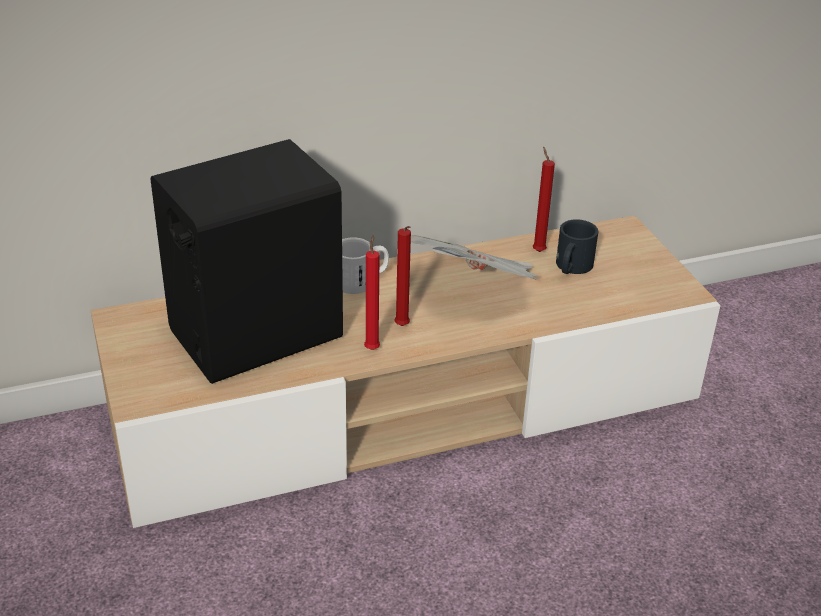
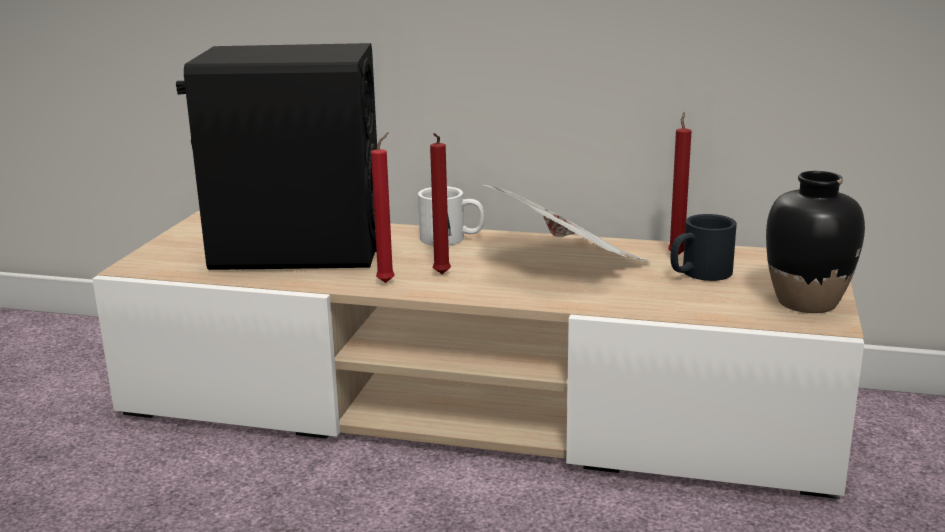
camera: 35 degrees right, 15 degrees down
none -> black vase [766,171,865,313]

